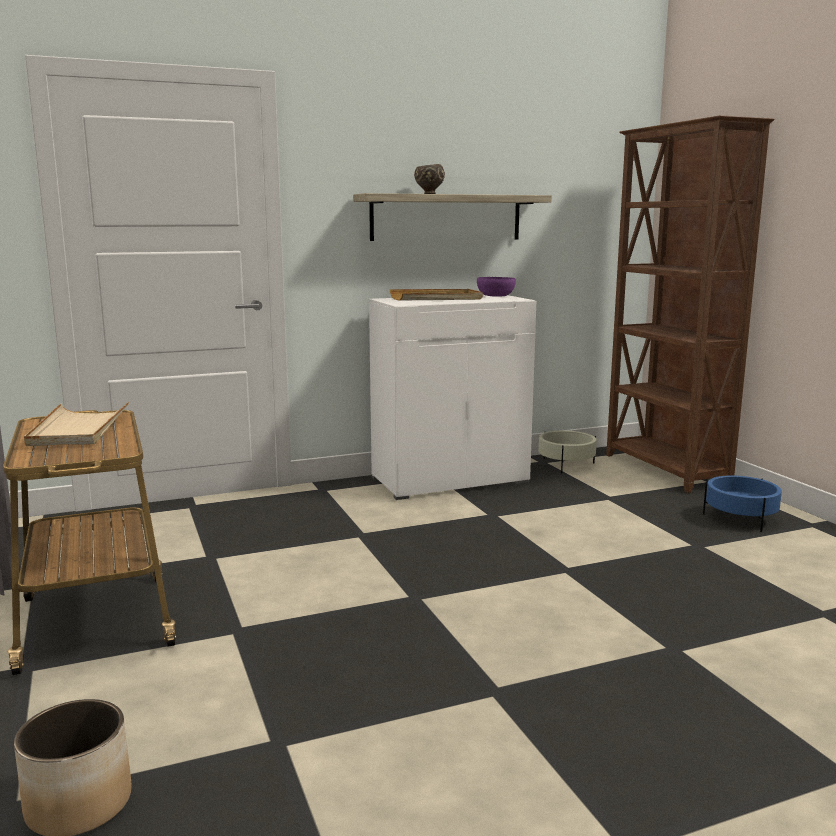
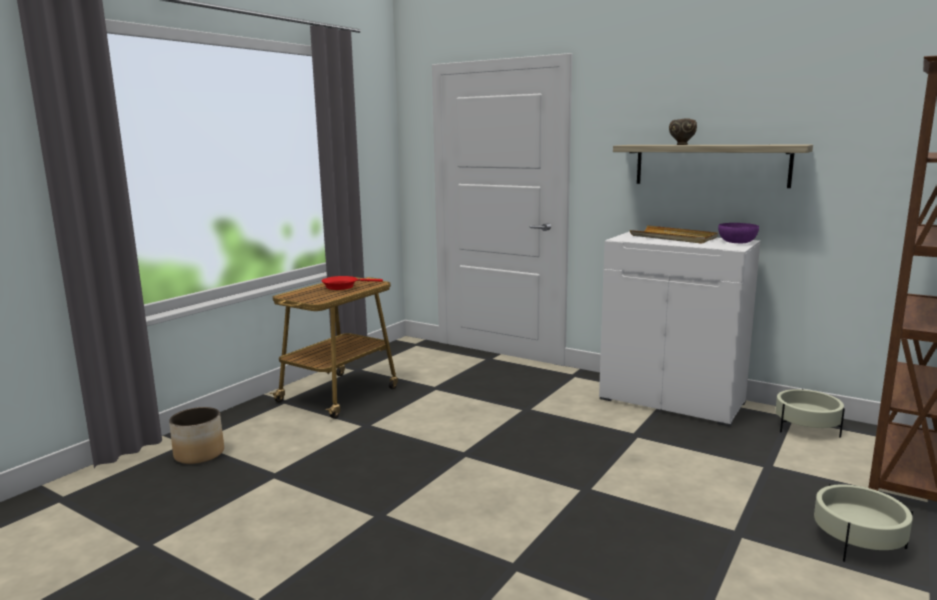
camera: 55 degrees right, 0 degrees up
beige tray [24,402,129,446] -> red frying pan [321,276,383,290]
blue planter [703,476,782,532] -> beige planter [814,484,913,562]

